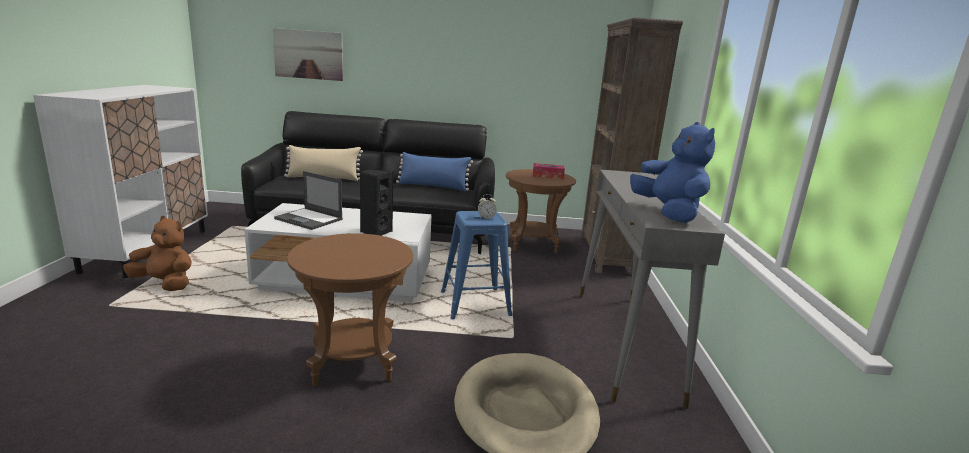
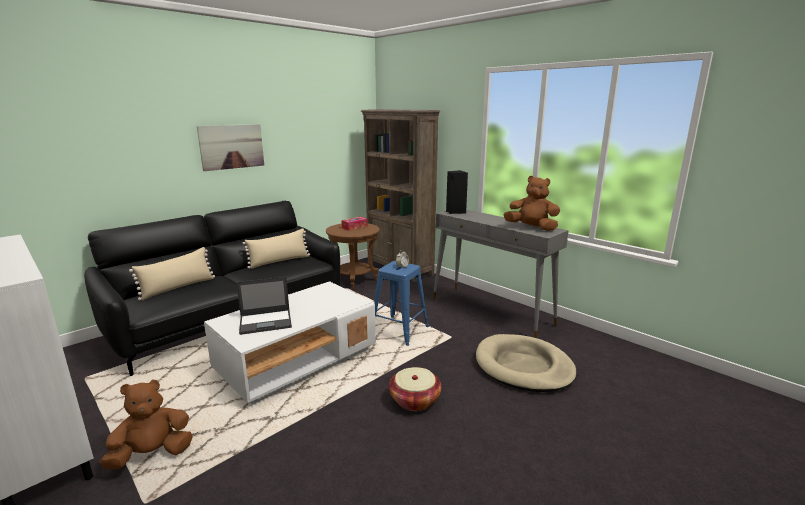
camera: 45 degrees left, 0 degrees up
picture [273,28,343,81] -> picture moved to [197,124,264,171]
brown side table [287,233,413,386] -> basket [389,367,442,411]
black speaker [360,169,393,236] -> black speaker moved to [446,170,468,214]
blue pillow [396,152,473,191] -> beige pillow [243,228,310,269]
blue plush toy [630,122,715,223] -> brown plush toy [504,176,560,231]

